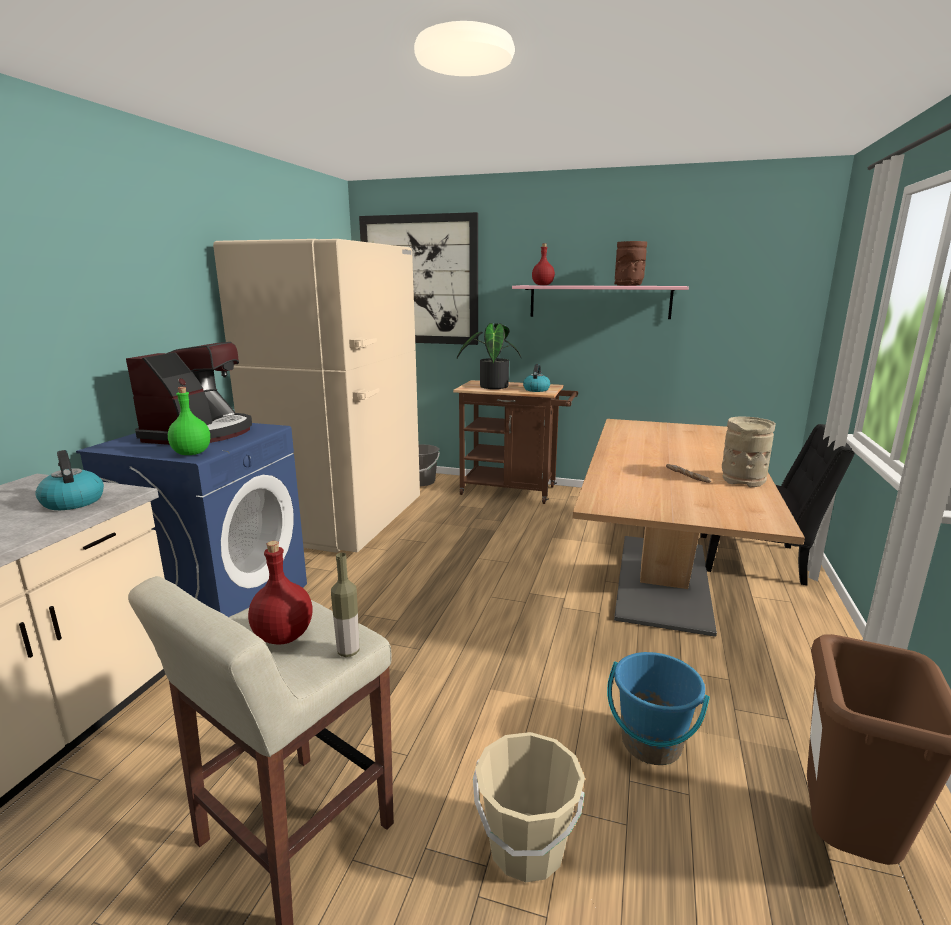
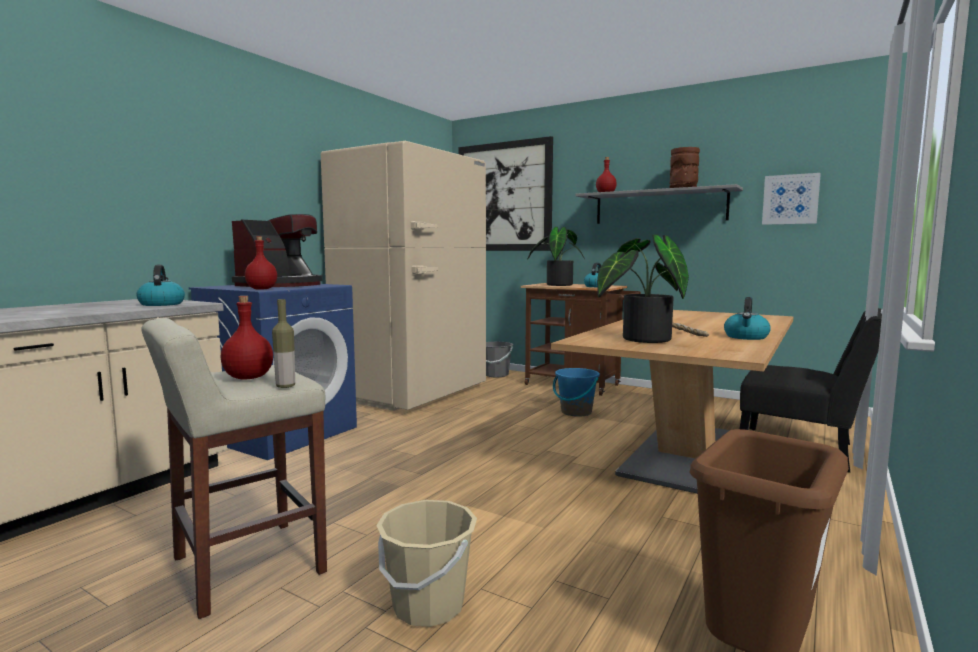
camera: 15 degrees right, 10 degrees down
green bottle [168,387,210,455] -> red bottle [245,236,277,290]
pink shelf [512,285,689,319] -> grey shelf [576,184,743,224]
blue bucket [607,652,710,765] -> blue bucket moved to [553,368,600,417]
beige vase [722,417,776,487] -> kettle [724,297,771,340]
none -> potted plant [597,235,689,343]
none -> picture [762,173,821,225]

